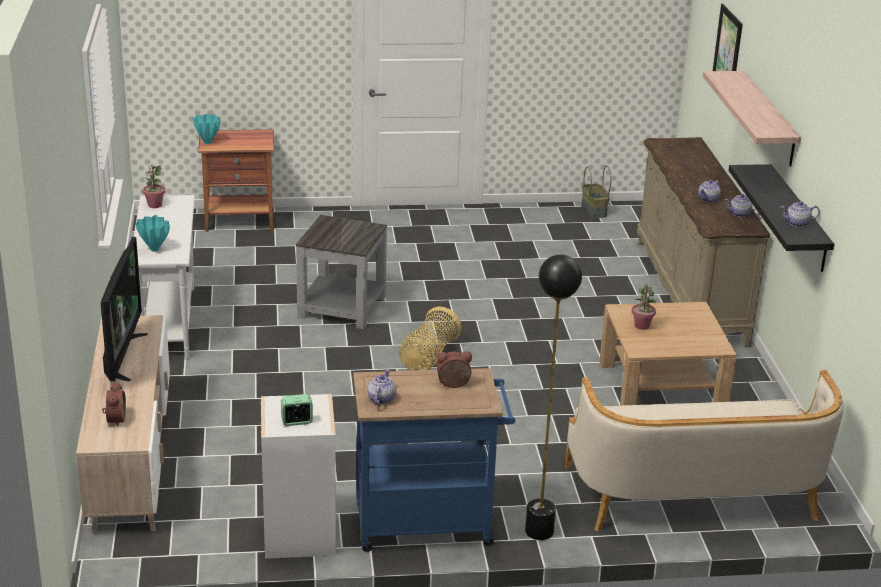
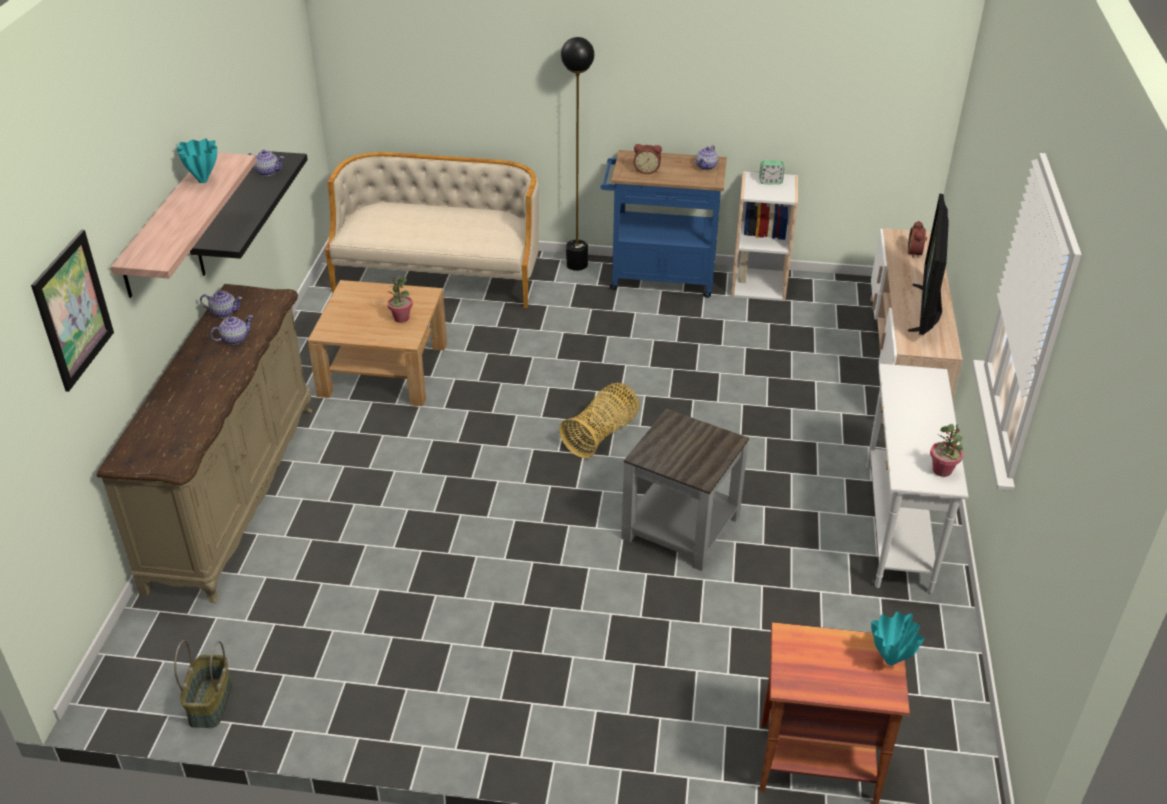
camera: 165 degrees left, 10 degrees up
turquoise vase [135,215,170,252] -> turquoise vase moved to [177,138,217,183]

